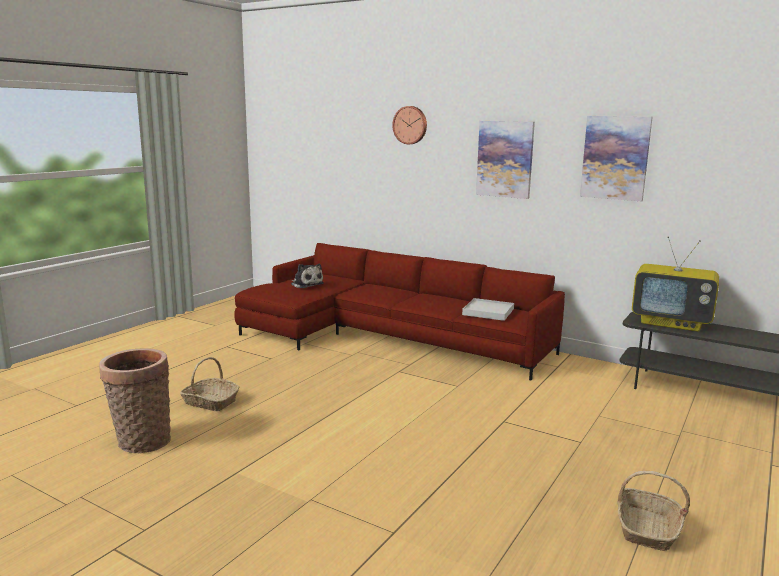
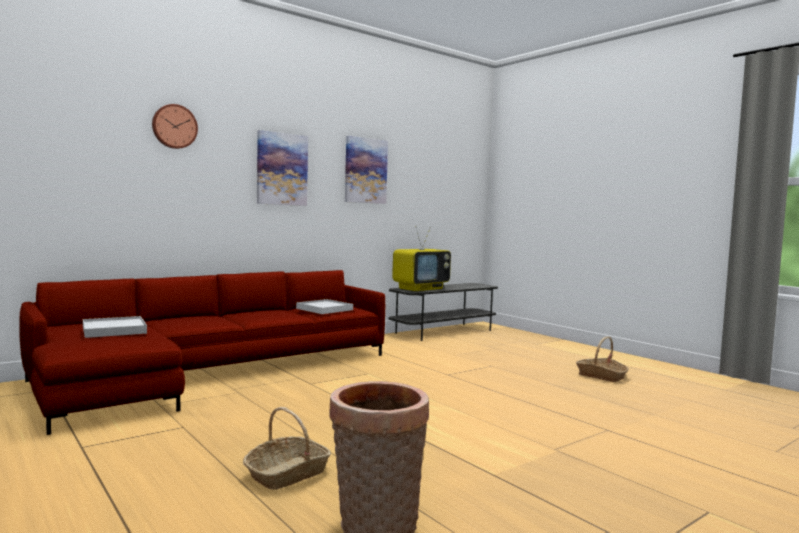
camera: 70 degrees left, 10 degrees down
plush toy [291,264,324,288] -> white tray [83,316,147,338]

